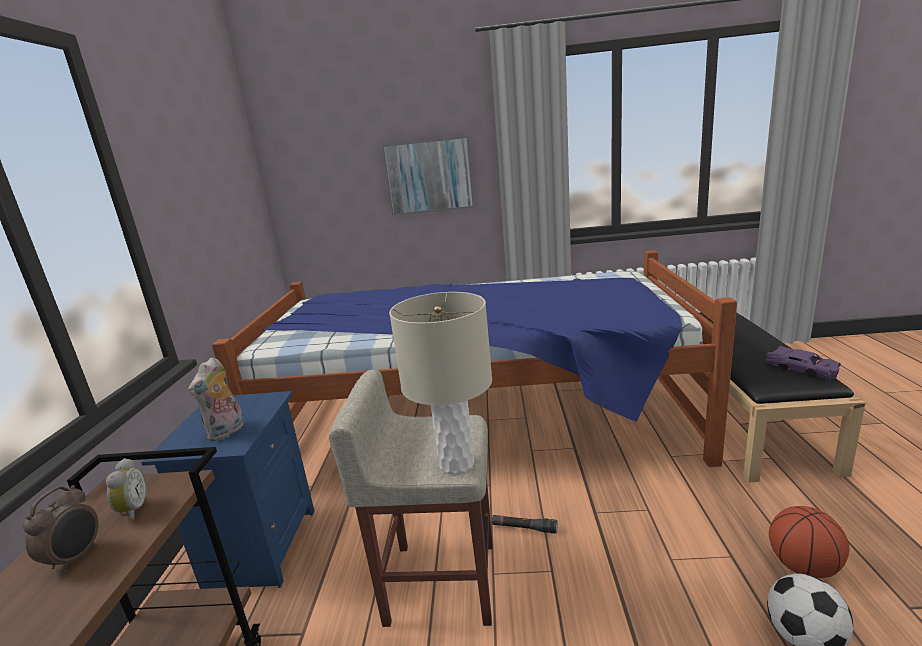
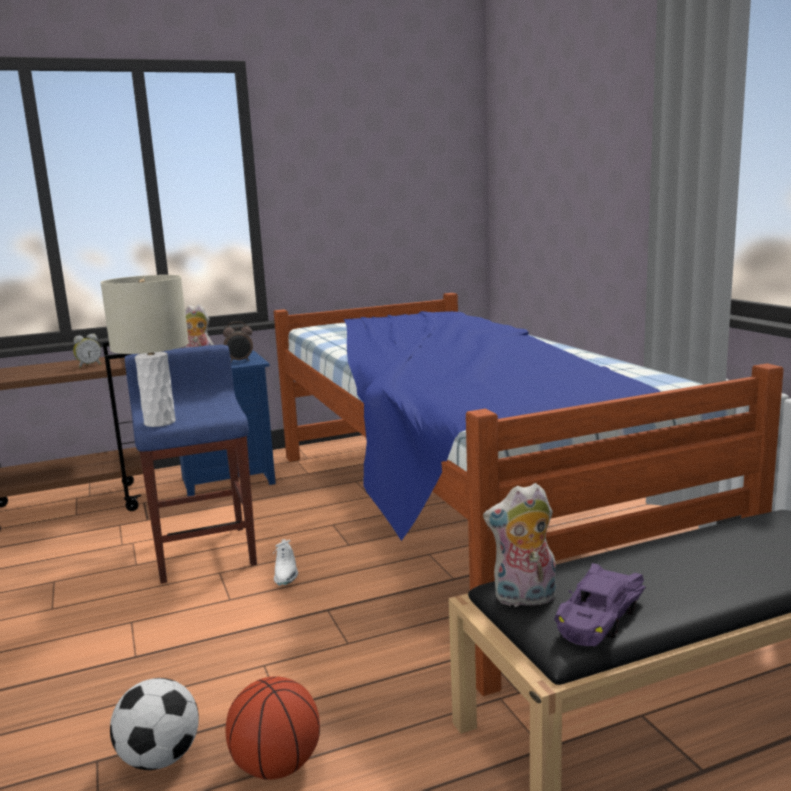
camera: 65 degrees right, 5 degrees down
alarm clock [23,485,98,573] -> alarm clock moved to [223,321,253,361]
beige stool [329,369,493,627] -> blue stool [125,345,257,584]
picture [382,136,474,215] -> none
black flashlight [491,515,558,534] -> white shoe [274,539,298,586]
none -> plush toy [483,483,556,607]

